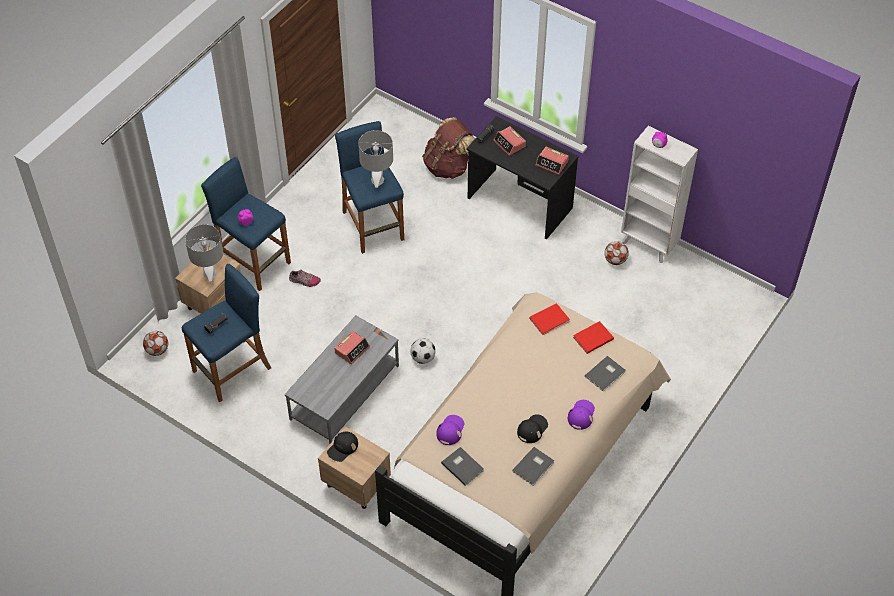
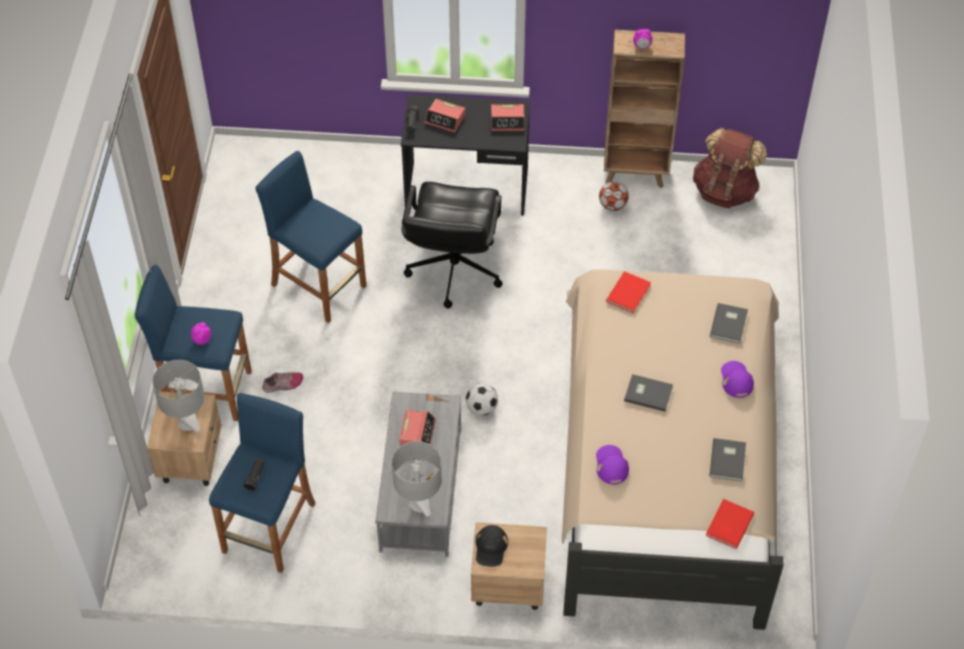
camera: 30 degrees left, 0 degrees up
football [143,331,168,356] -> none
grey table lamp [358,130,393,188] -> grey table lamp moved to [392,441,442,517]
brown backpack [422,117,475,179] -> brown backpack moved to [693,128,767,208]
grey book [441,447,484,486] -> grey book moved to [624,374,673,412]
black cap [517,414,548,443] -> none
red book [573,321,614,354] -> red book moved to [706,499,754,549]
white bookcase [621,126,698,263] -> brown bookcase [604,30,685,188]
none -> black office chair [402,182,503,308]

